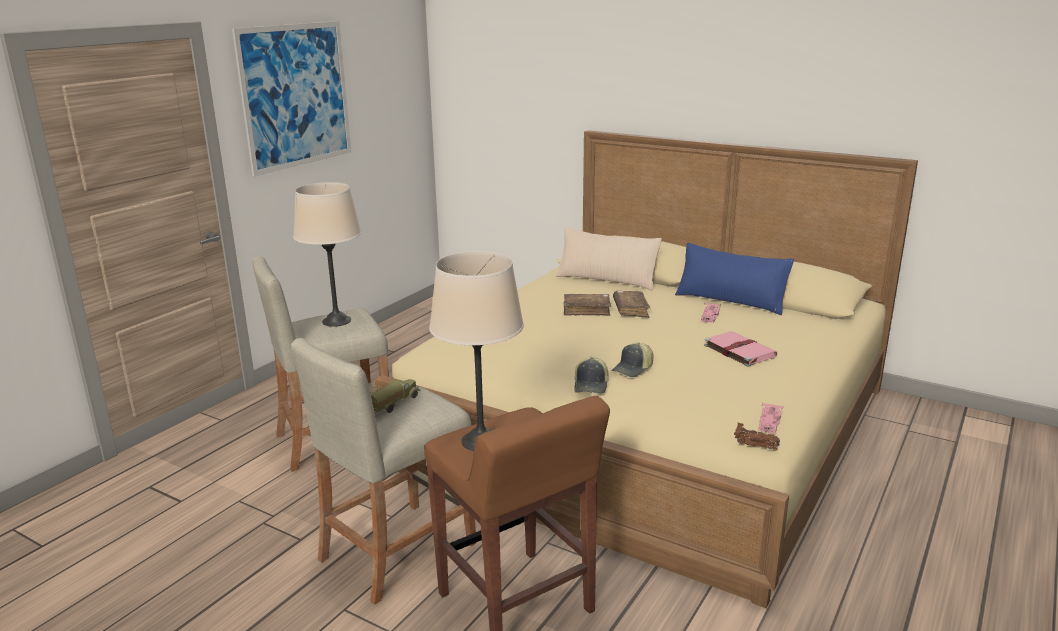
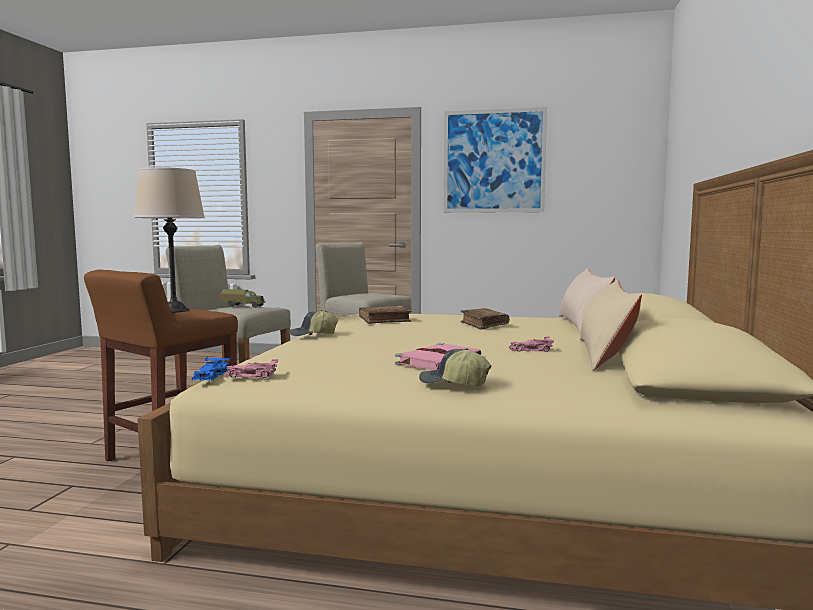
camera: 70 degrees right, 15 degrees down
beige table lamp [293,182,361,327] -> none
cap [611,343,654,377] -> cap moved to [419,348,491,386]
brown book [613,291,651,318] -> brown book moved to [359,306,412,324]
blue pillow [675,242,794,315] -> beige pillow [580,280,642,371]
brown toy car [734,423,780,450] -> blue toy car [192,357,230,381]

